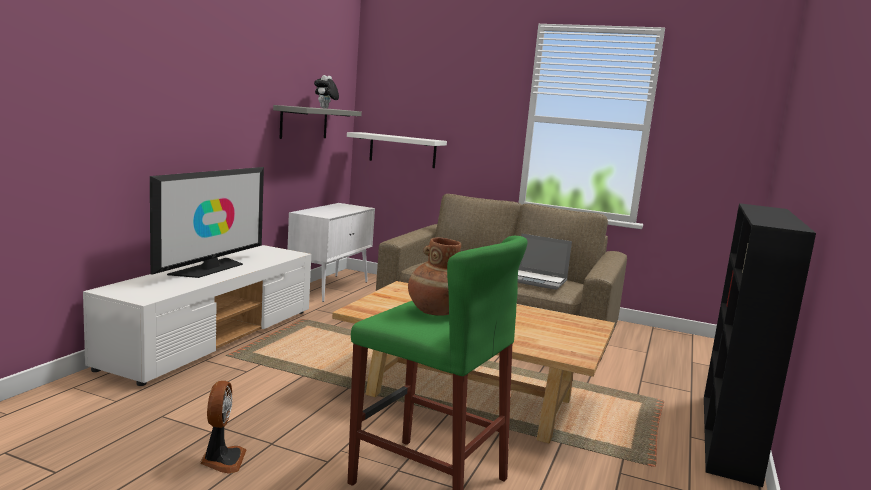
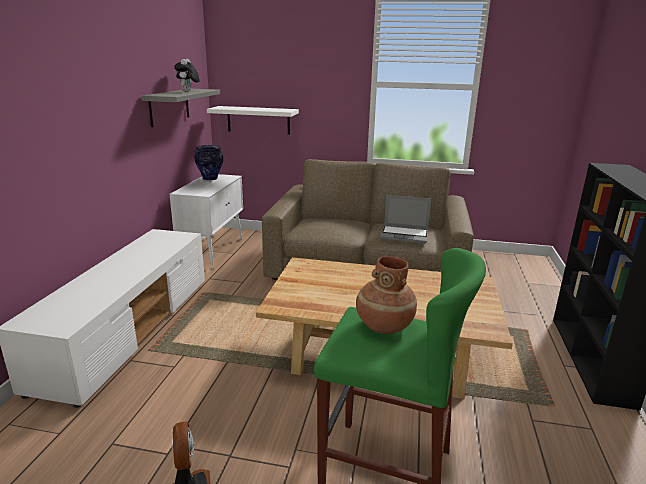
camera: 10 degrees left, 10 degrees up
television [150,167,264,278] -> none
none -> vase [194,145,224,180]

